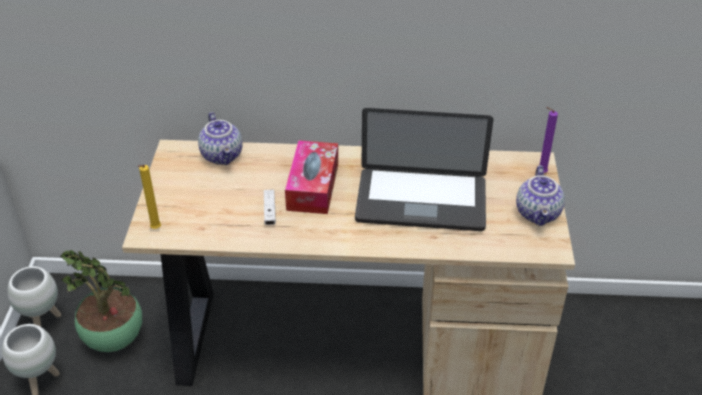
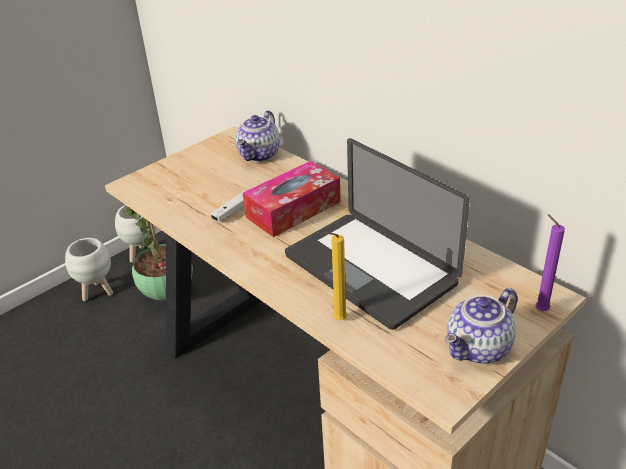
camera: 45 degrees right, 5 degrees down
yellow candle [138,165,161,229] -> yellow candle moved to [326,232,348,320]

